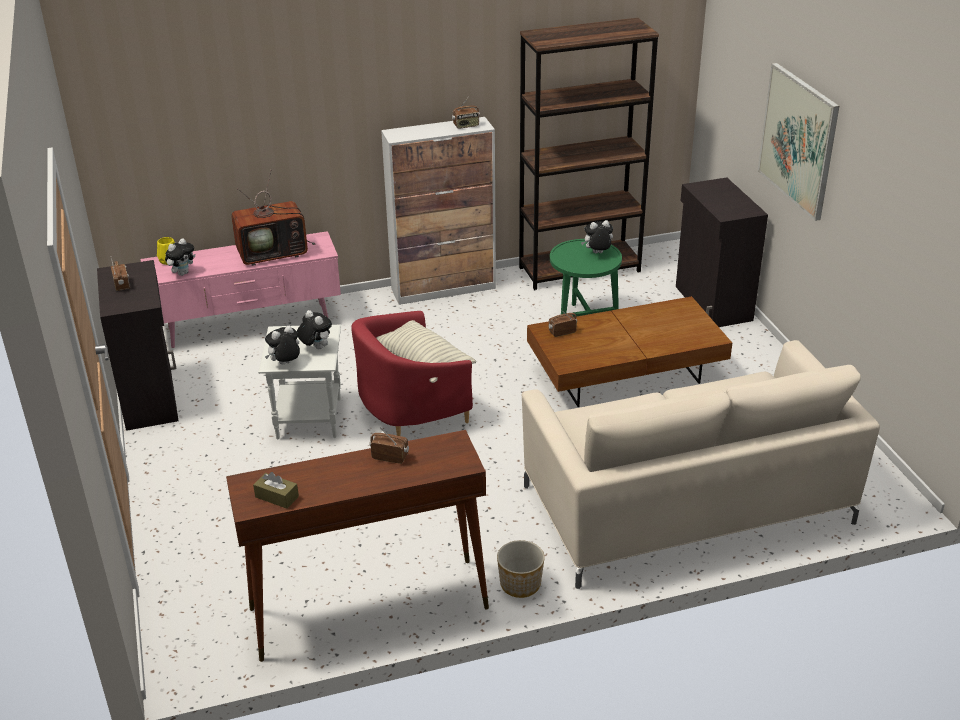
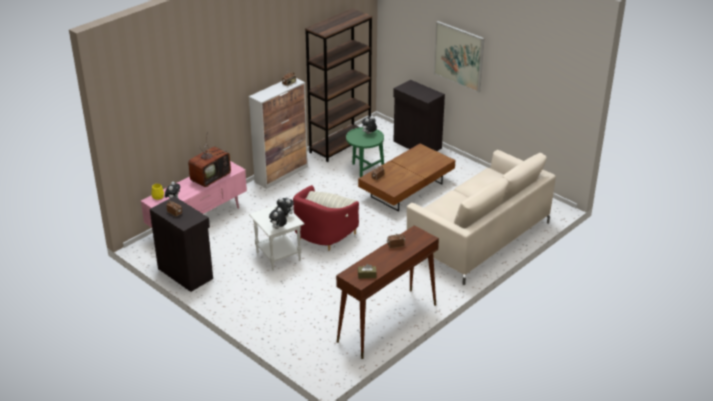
camera: 30 degrees left, 0 degrees up
planter [497,540,545,598] -> none

